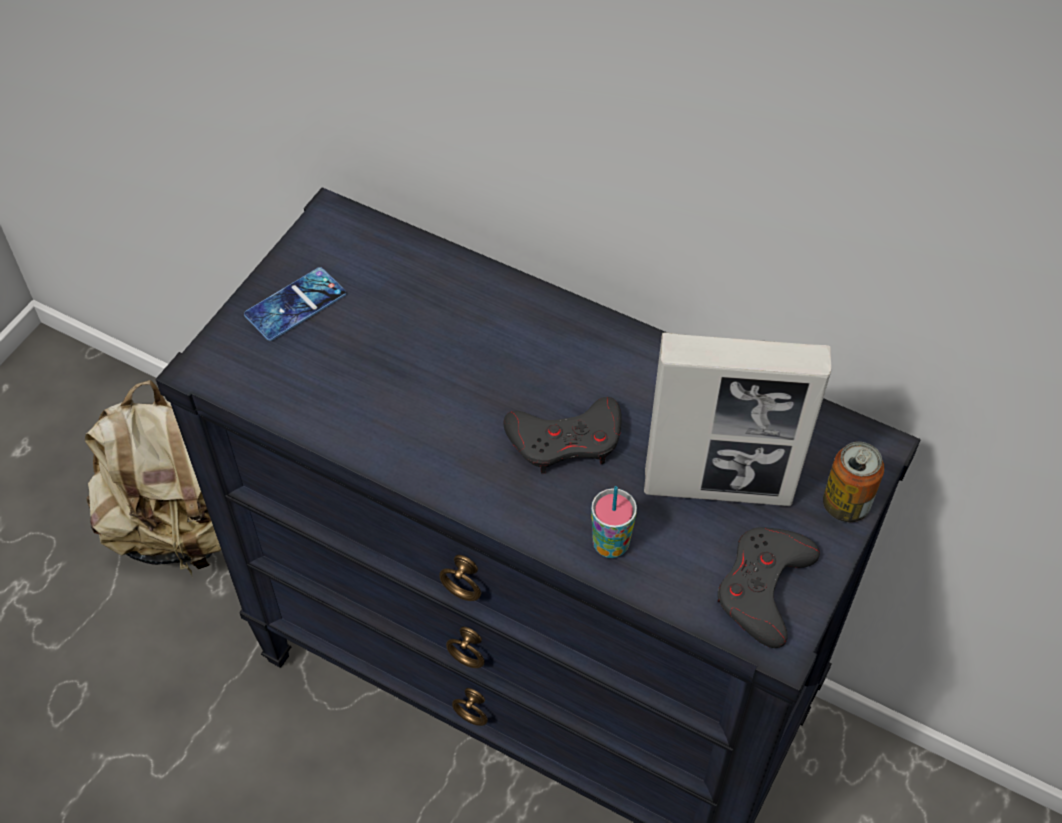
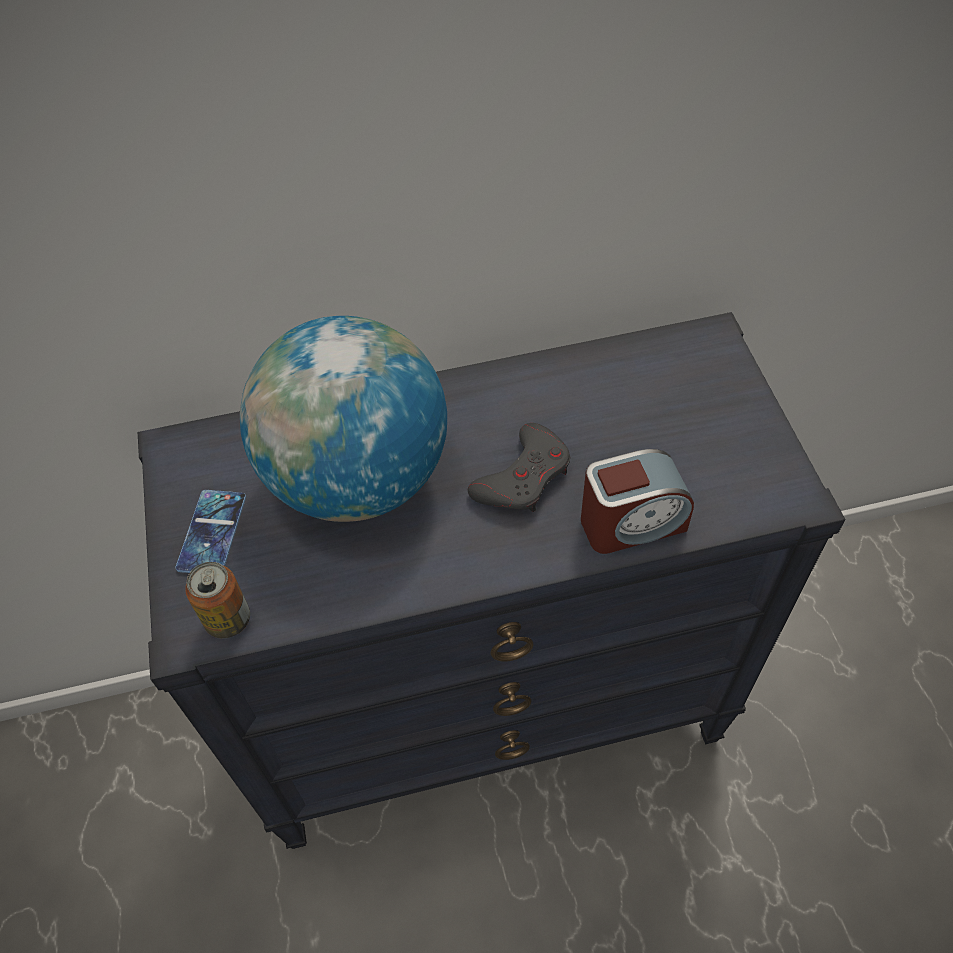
camera: 40 degrees left, 0 degrees up
beige backpack [85,380,221,576] -> none
cup [591,486,637,558] -> alarm clock [581,449,694,554]
picture frame [644,332,831,506] -> none
grey game controller [717,527,820,648] -> none
can [823,442,884,522] -> can moved to [185,562,250,639]
none -> globe [240,316,447,522]

